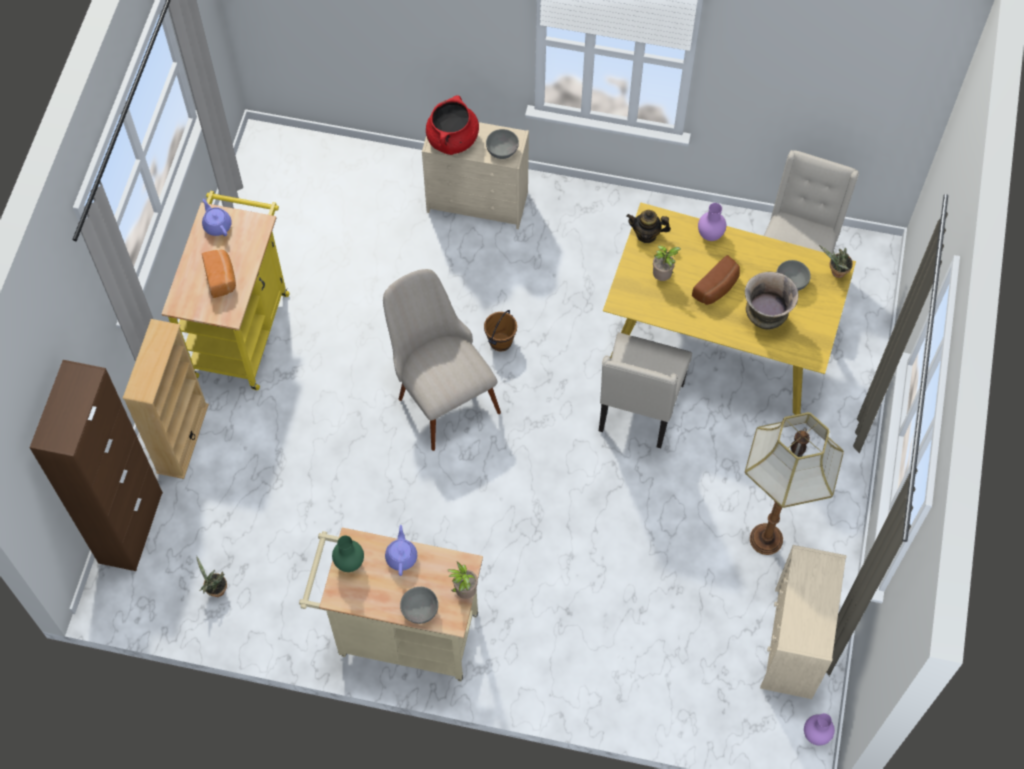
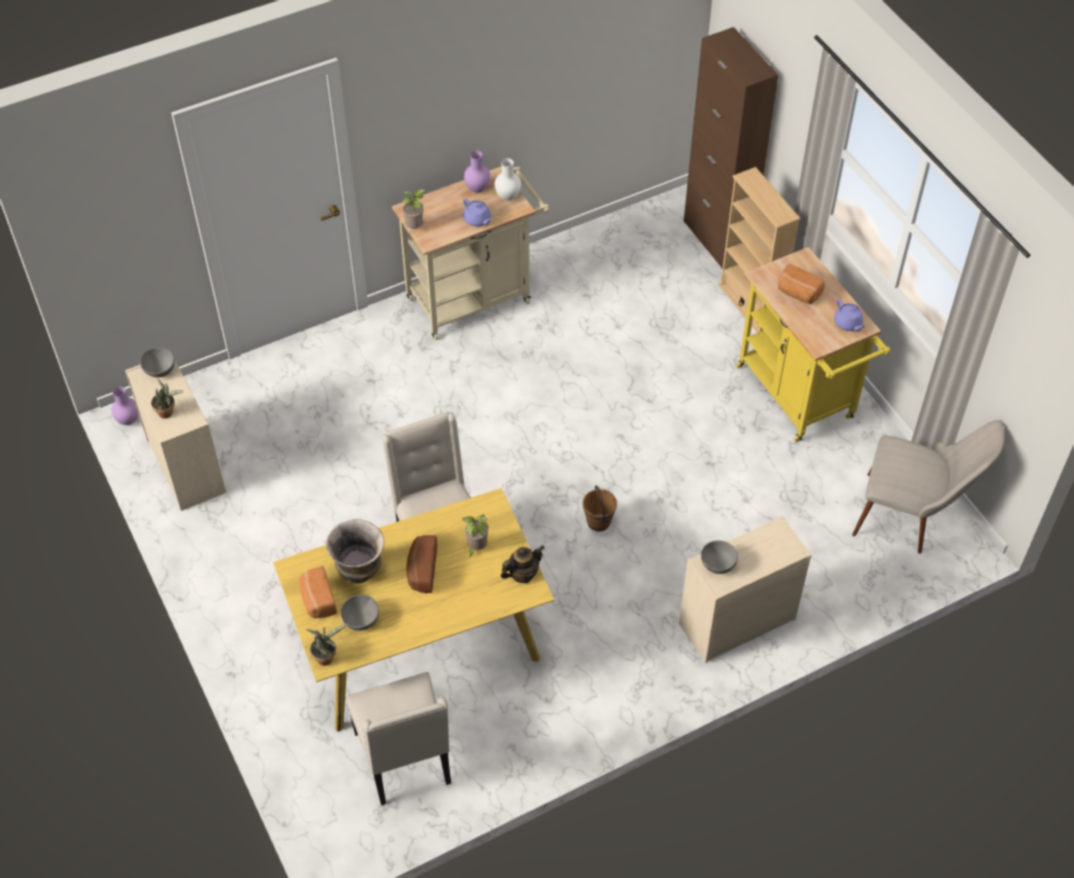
camera: 140 degrees right, 10 degrees down
potted plant [196,556,227,597] -> potted plant moved to [151,379,184,419]
purple teapot [202,199,232,236] -> purple teapot turned 45 degrees clockwise [834,299,865,331]
green vase [332,536,364,572] -> white vase [495,158,521,200]
beige chair [383,269,501,451] -> beige chair moved to [852,420,1004,554]
grey bowl [400,587,438,624] -> grey bowl moved to [140,348,175,378]
red cooking pot [426,95,479,155] -> none
purple vase [698,203,726,241] -> purple vase moved to [464,151,491,193]
floor lamp [745,412,844,555] -> none
none -> bread [299,566,337,618]

